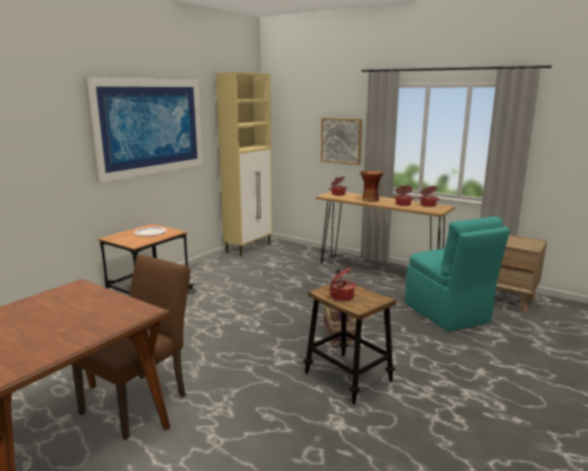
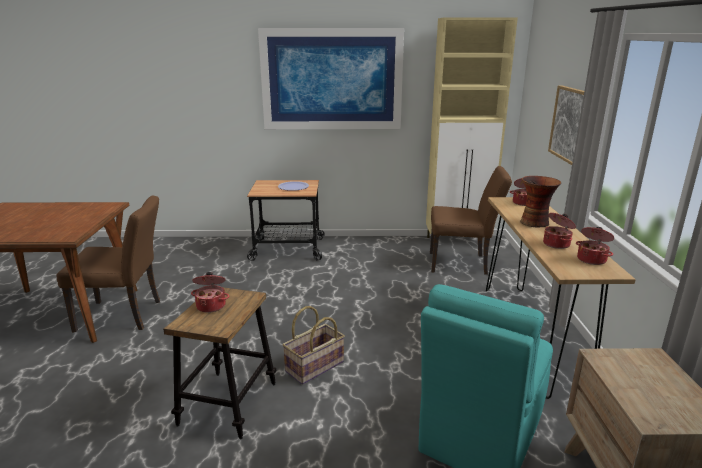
camera: 55 degrees right, 5 degrees up
none -> brown chair [430,166,512,275]

